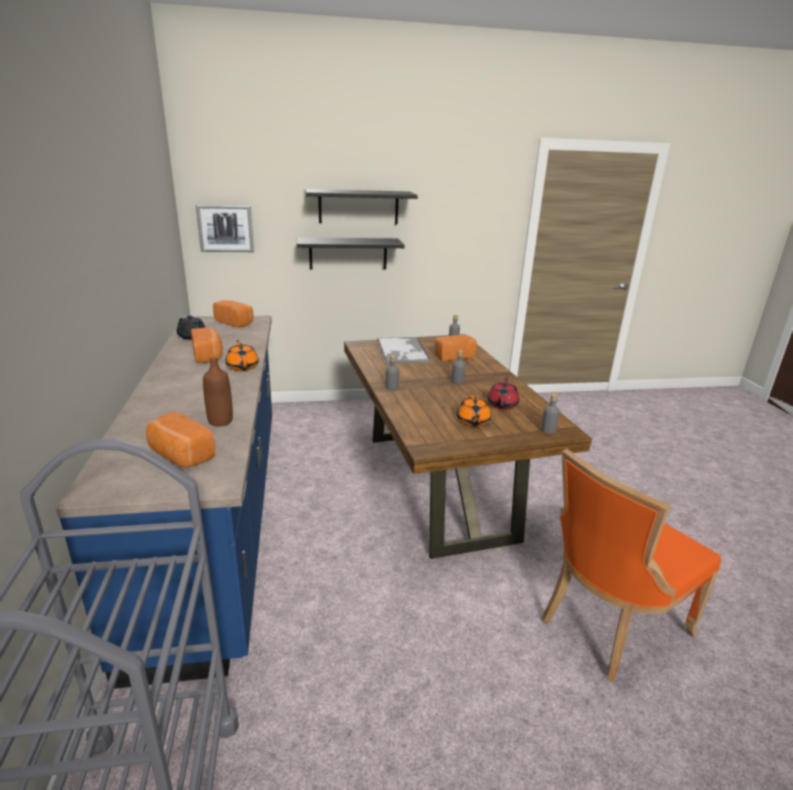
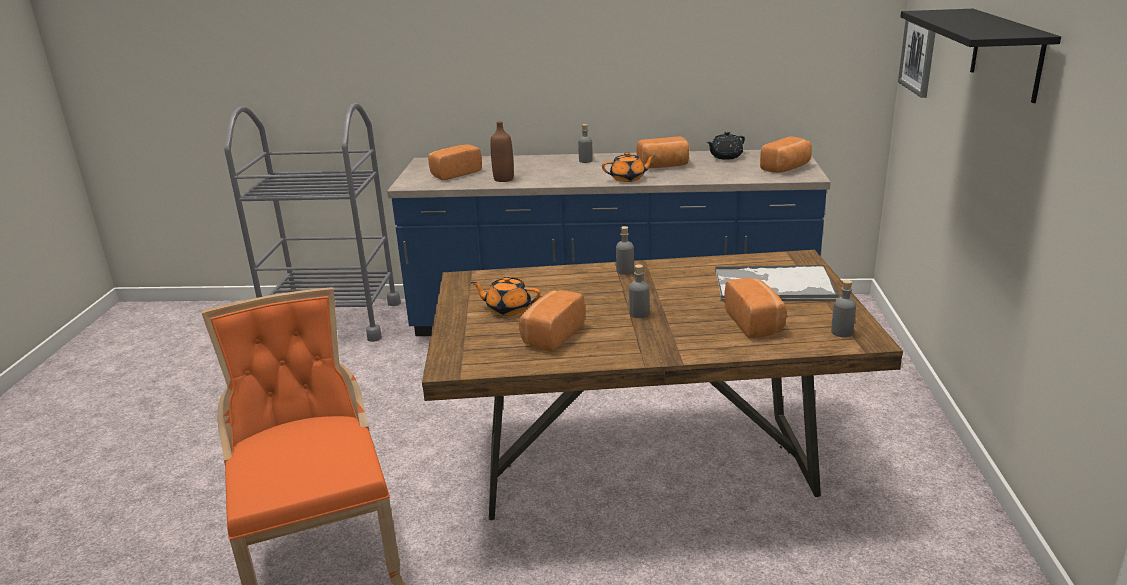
camera: 105 degrees right, 0 degrees up
black shelf [297,237,405,269] -> none
red teapot [487,377,519,409] -> bread [519,290,585,352]
grey bottle [541,393,559,434] -> grey bottle moved to [578,124,593,163]

